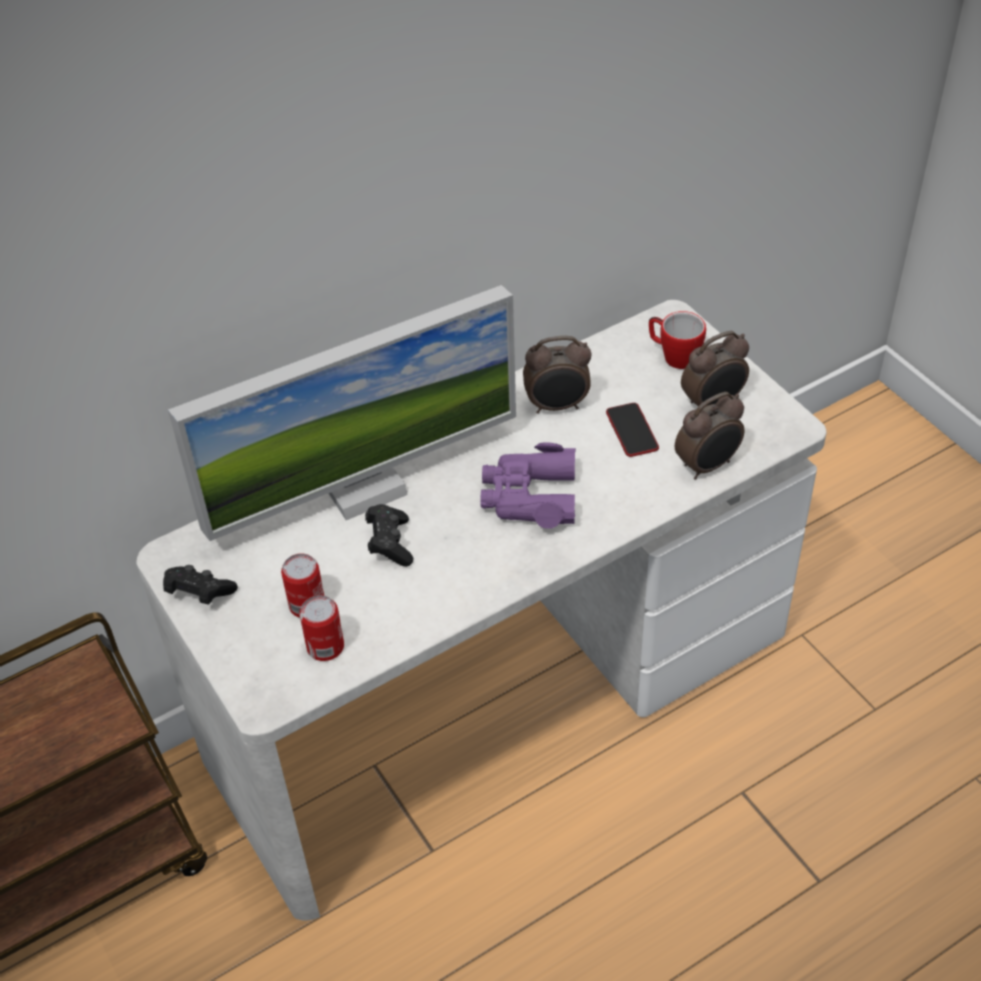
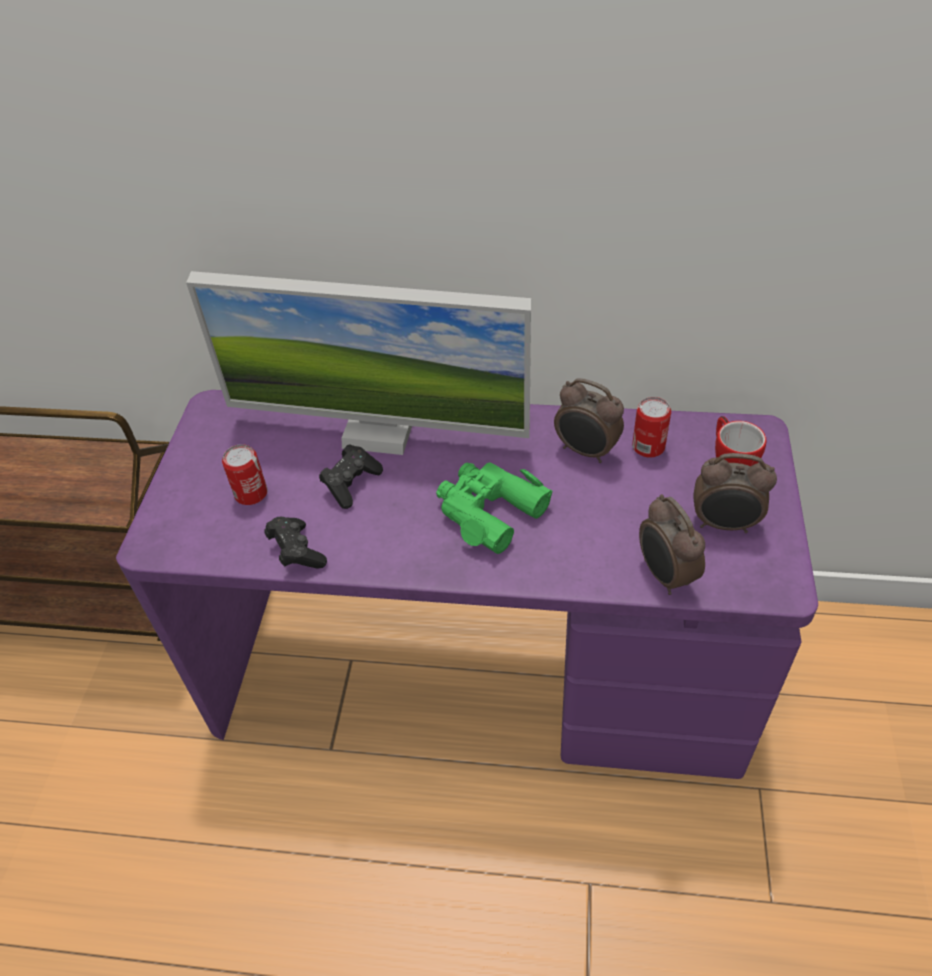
camera: 40 degrees right, 0 degrees up
white desk [136,300,826,921] -> purple desk [116,390,818,779]
black game controller [163,565,238,605] -> black game controller moved to [264,517,327,568]
can [299,595,344,661] -> can moved to [632,397,671,458]
purple binoculars [480,442,576,529] -> green binoculars [436,463,553,554]
phone [606,403,659,457] -> none
alarm clock [675,392,744,480] -> alarm clock turned 60 degrees clockwise [639,494,705,595]

